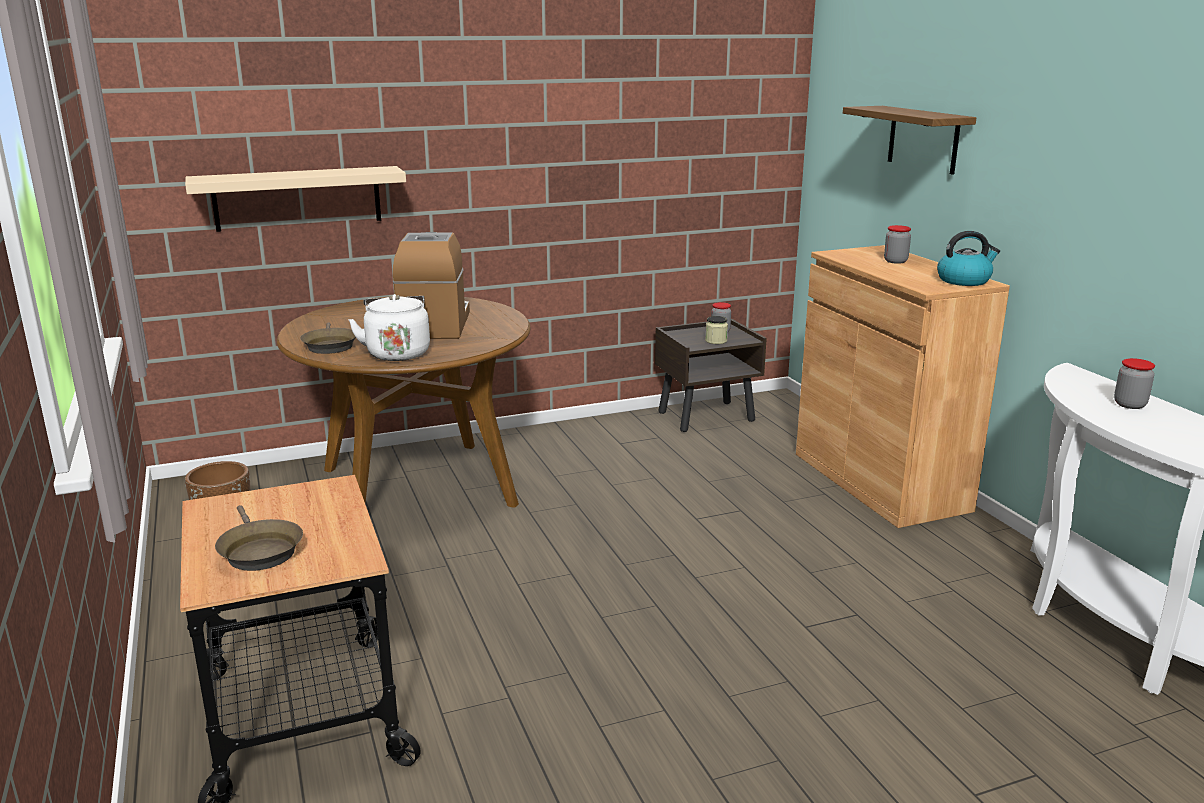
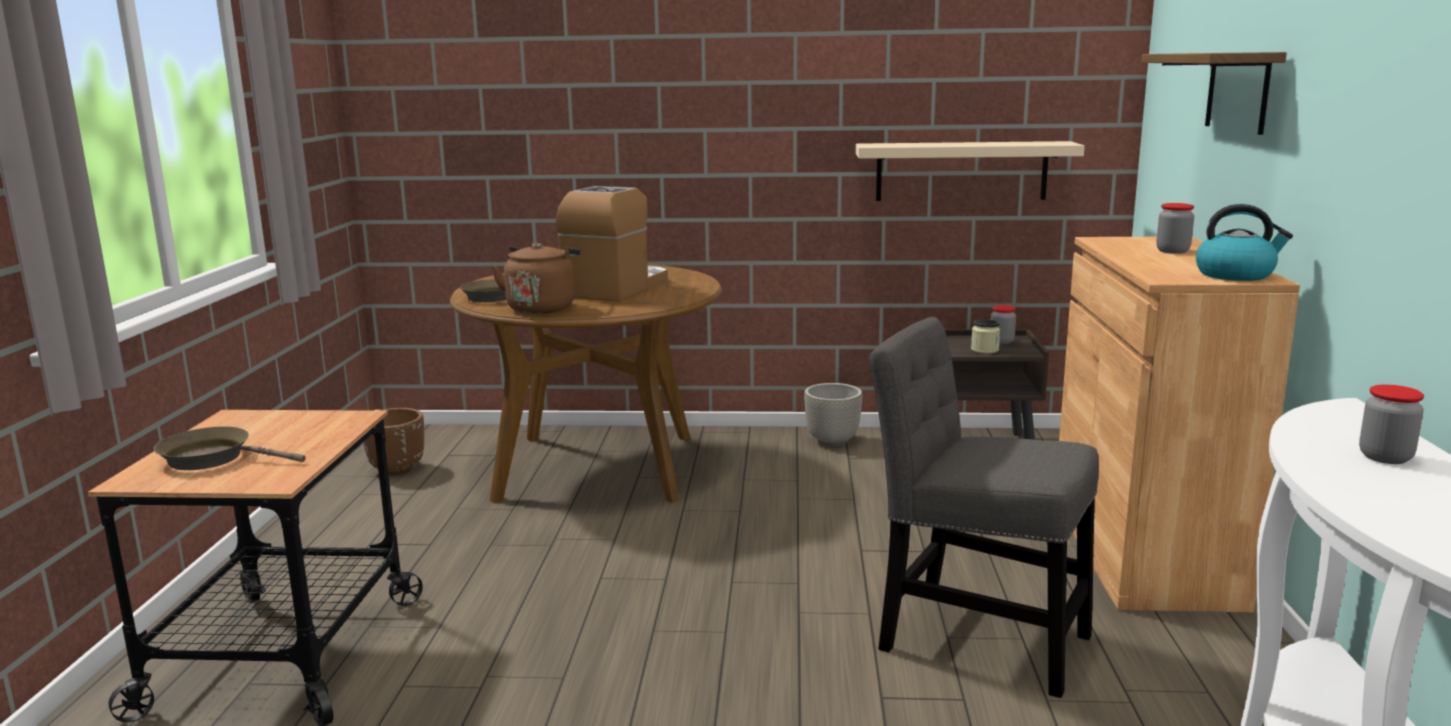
camera: 25 degrees right, 5 degrees down
beige shelf [185,166,406,232] -> beige shelf moved to [856,141,1085,201]
brown frying pan [215,505,303,571] -> brown frying pan turned 105 degrees clockwise [154,426,306,470]
white kettle [348,294,430,361] -> brown kettle [491,243,580,314]
none -> grey planter [804,383,862,446]
none -> grey chair [869,317,1099,698]

